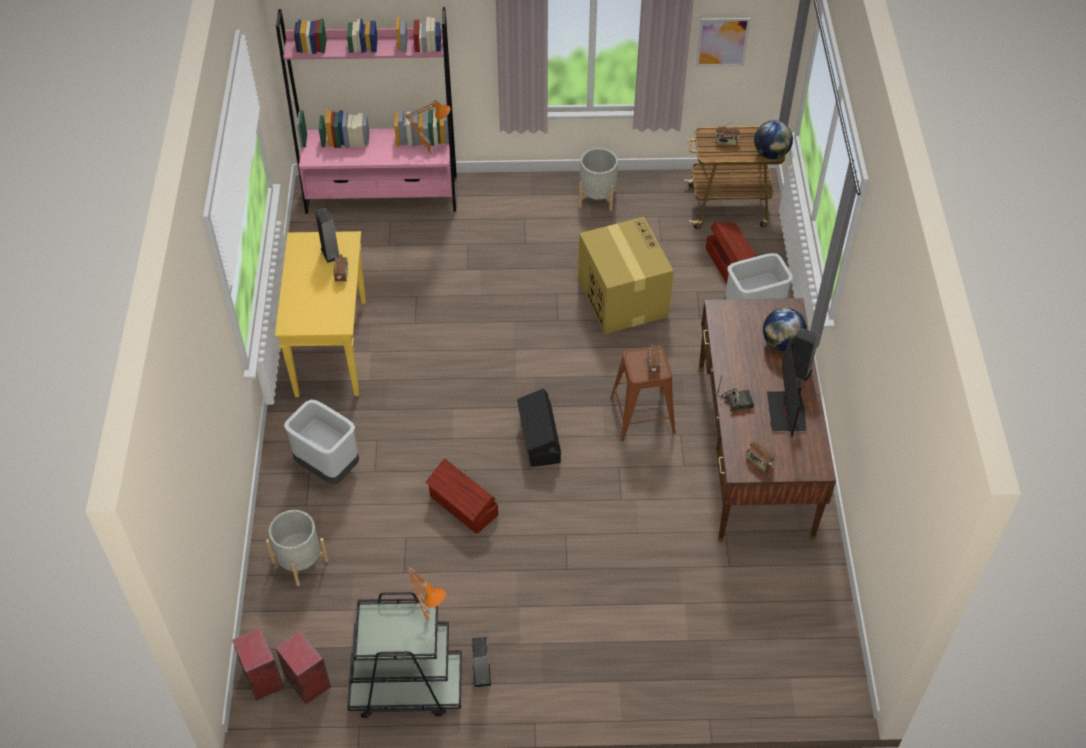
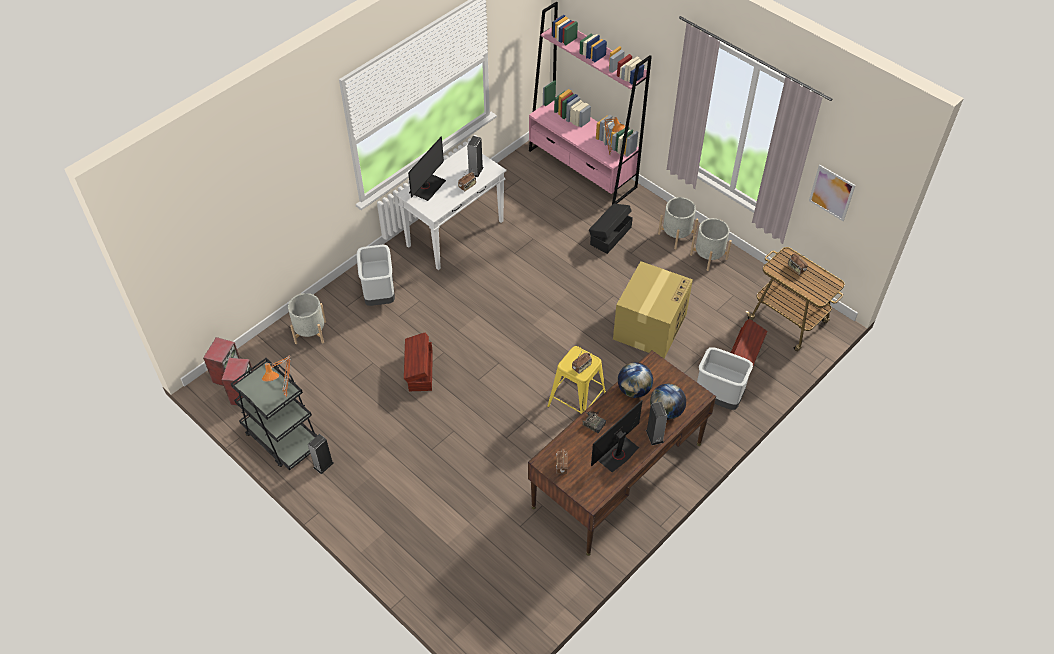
camera: 45 degrees right, 0 degrees up
yellow console table [275,231,366,397] -> white console table [396,145,507,270]
black storage box [517,389,561,467] -> black storage box moved to [589,204,633,254]
brown stool [610,346,675,441] -> yellow stool [547,346,606,414]
globe [754,120,793,159] -> globe moved to [618,362,653,398]
none -> monitor [408,136,446,201]
none -> grey planter [658,197,698,249]

